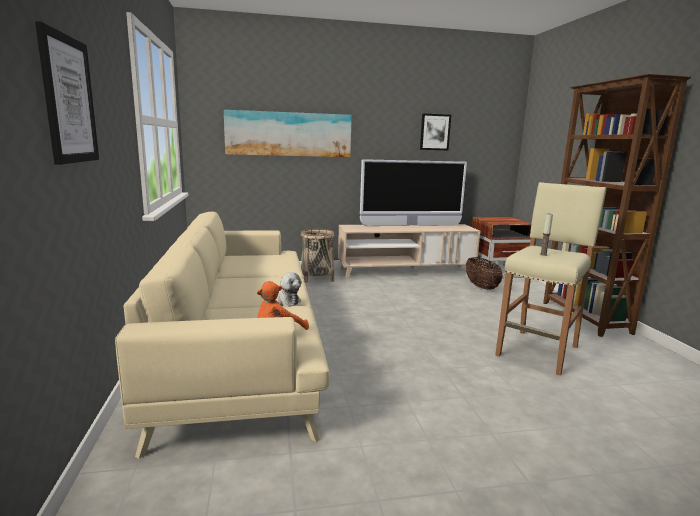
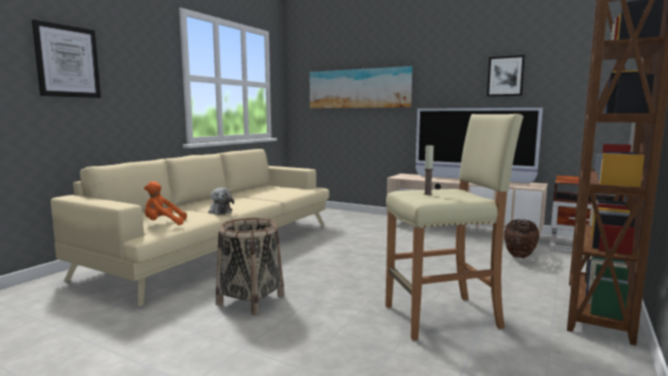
camera: 40 degrees right, 5 degrees down
basket [301,229,335,283] -> basket moved to [216,218,284,315]

